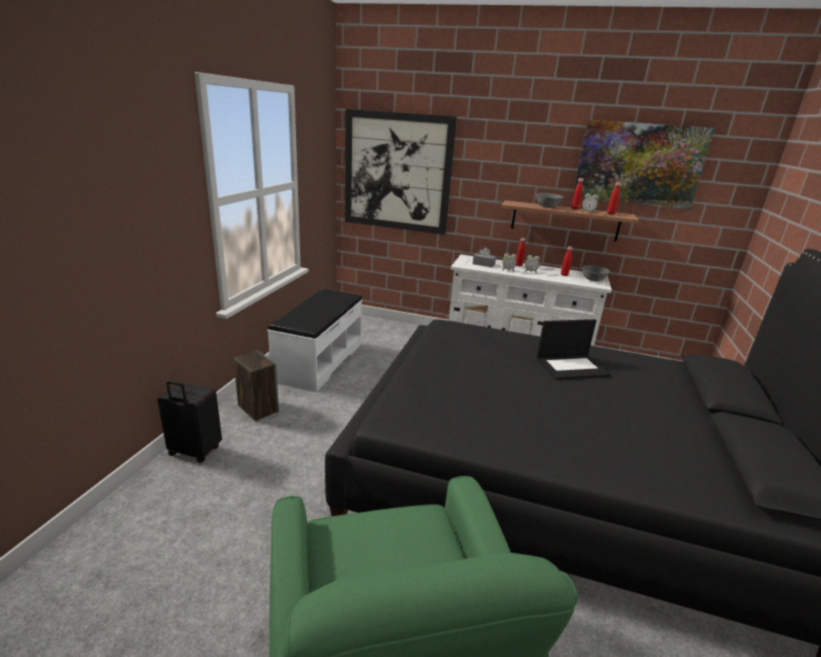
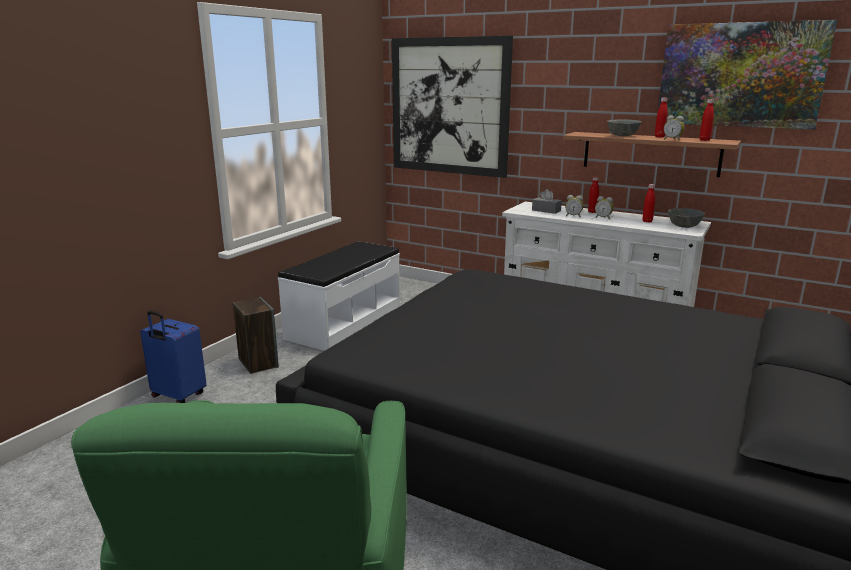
camera: 15 degrees right, 5 degrees down
black suitcase [157,380,222,463] -> blue suitcase [140,311,207,403]
laptop [537,319,611,380] -> none

